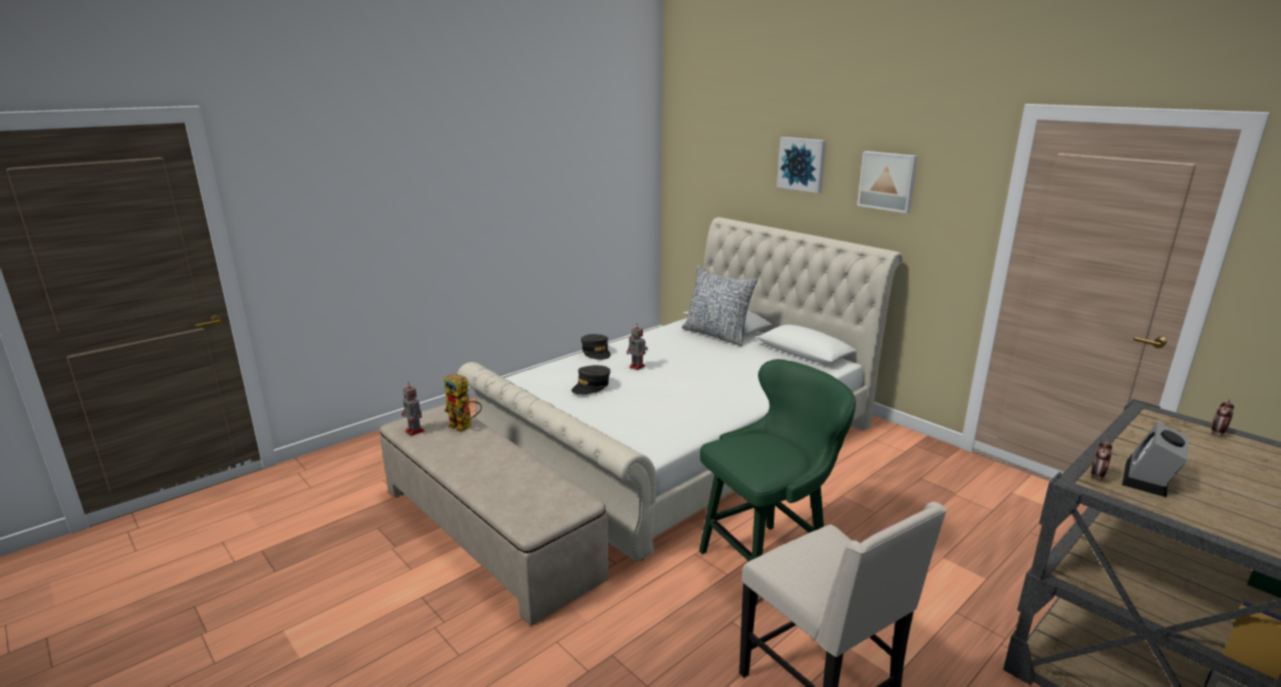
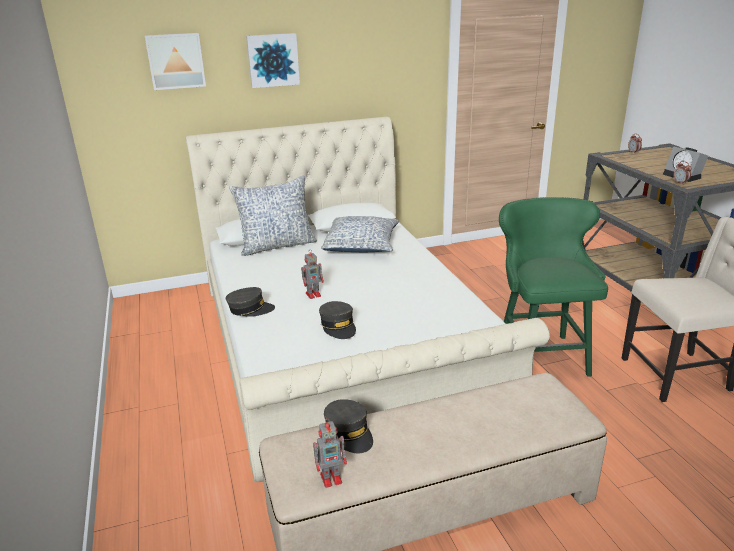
camera: 65 degrees left, 5 degrees up
toy robot [444,373,482,432] -> grey cap [324,399,373,453]
picture [857,151,918,213] -> picture moved to [145,33,206,90]
none -> pillow [321,216,399,252]

